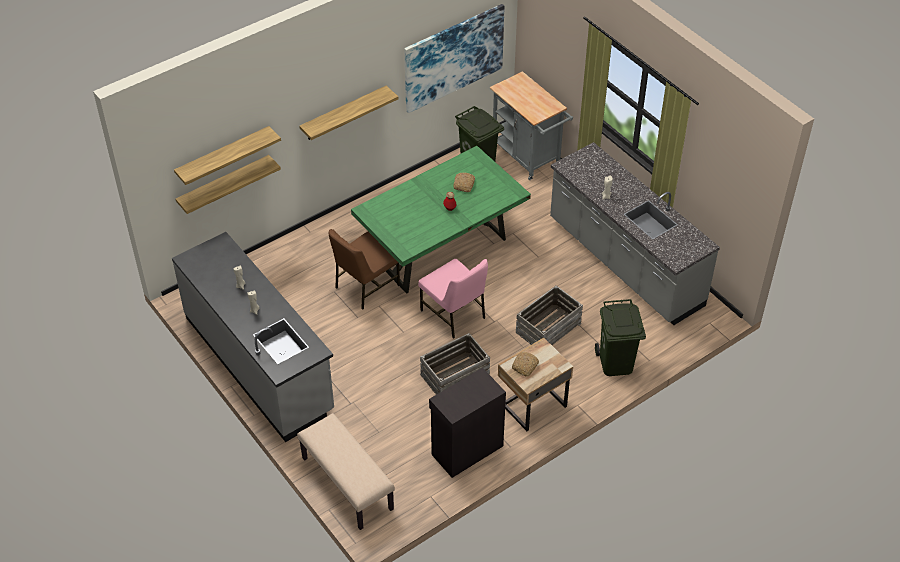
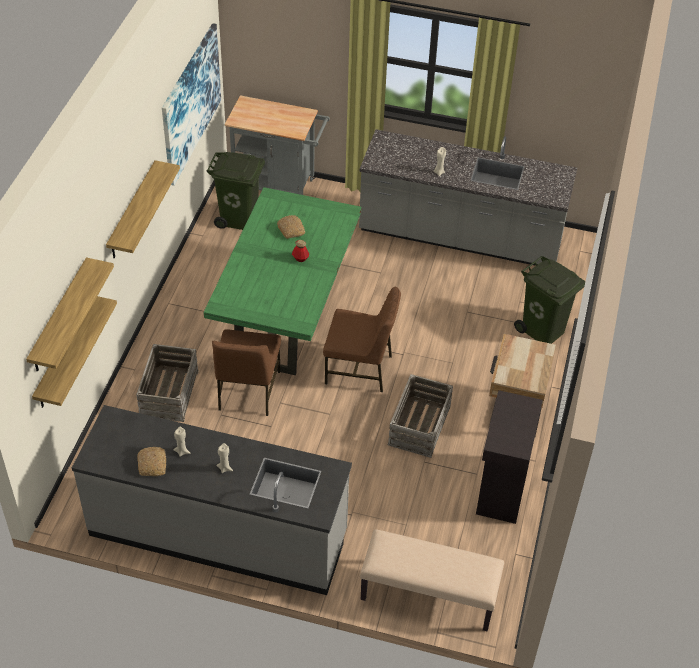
camera: 40 degrees left, 0 degrees up
pink chair [418,259,488,339] -> brown chair [323,287,401,392]
bread [512,352,539,377] -> bread moved to [137,447,166,476]
crate [516,286,583,345] -> crate moved to [136,344,199,422]

